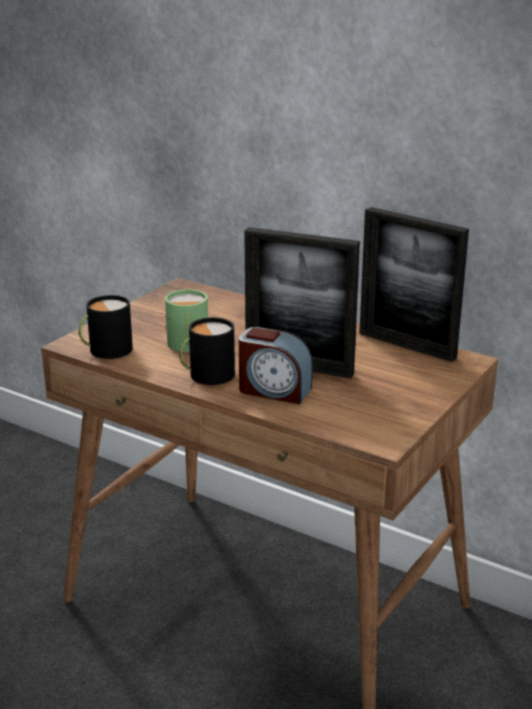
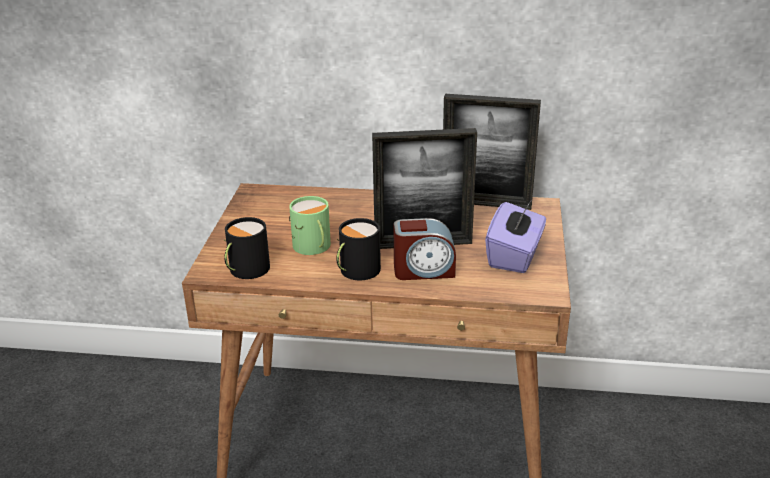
camera: 25 degrees left, 5 degrees up
none -> purple tissue box [485,201,546,273]

